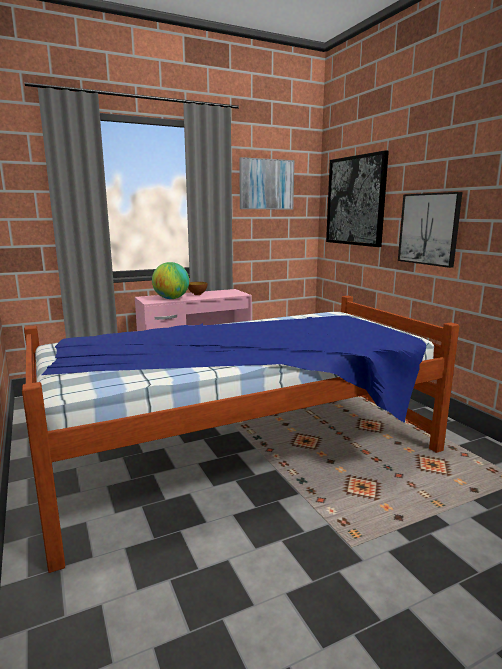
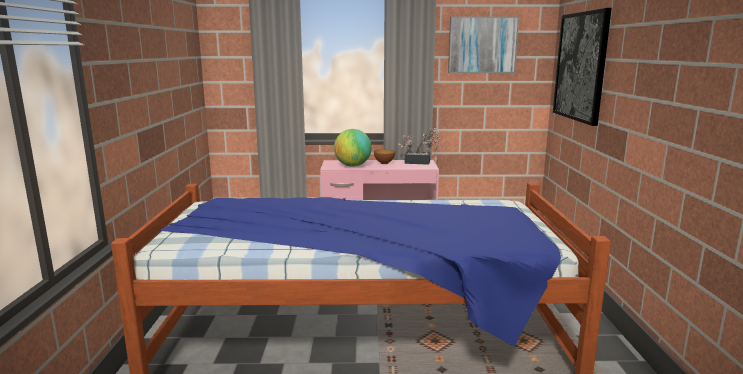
camera: 25 degrees right, 0 degrees up
picture [398,192,462,268] -> none
none -> potted plant [398,128,442,165]

